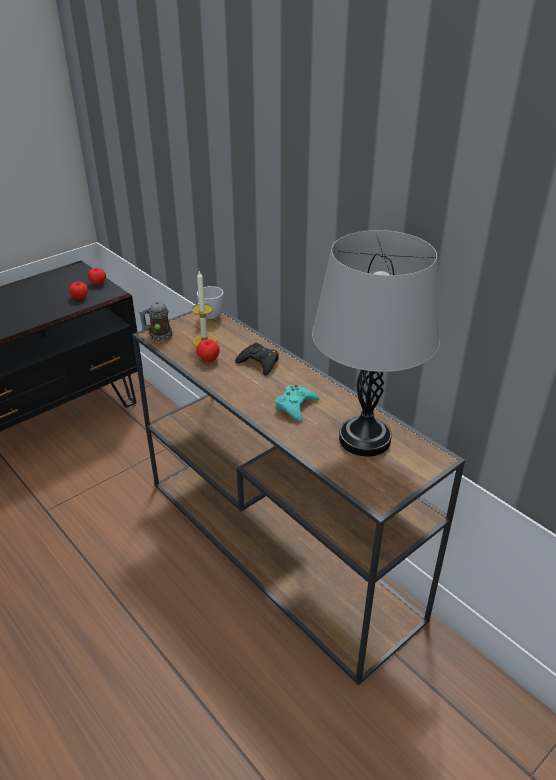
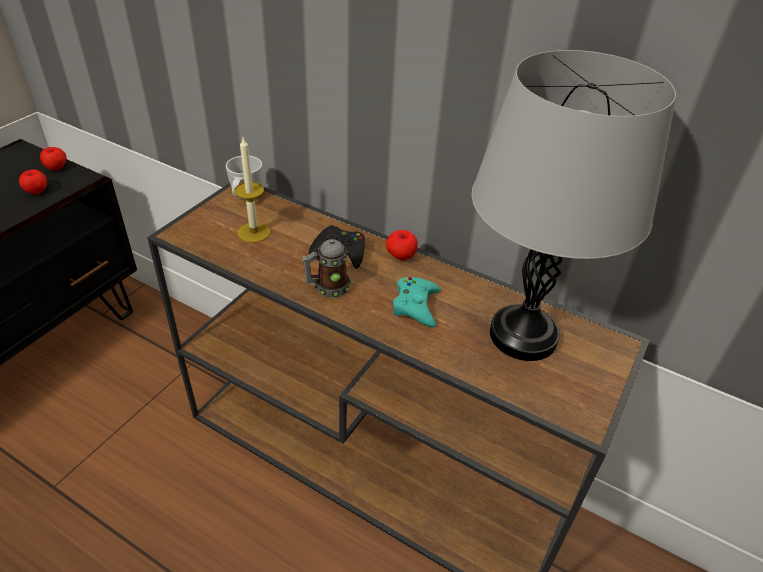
camera: 20 degrees left, 5 degrees up
mug [139,301,173,341] -> mug moved to [302,239,351,297]
apple [196,339,220,362] -> apple moved to [386,230,418,260]

